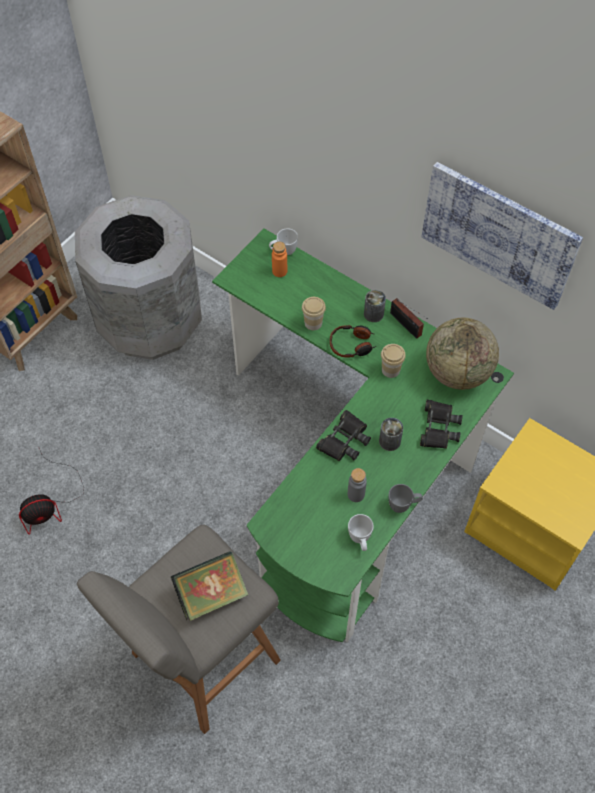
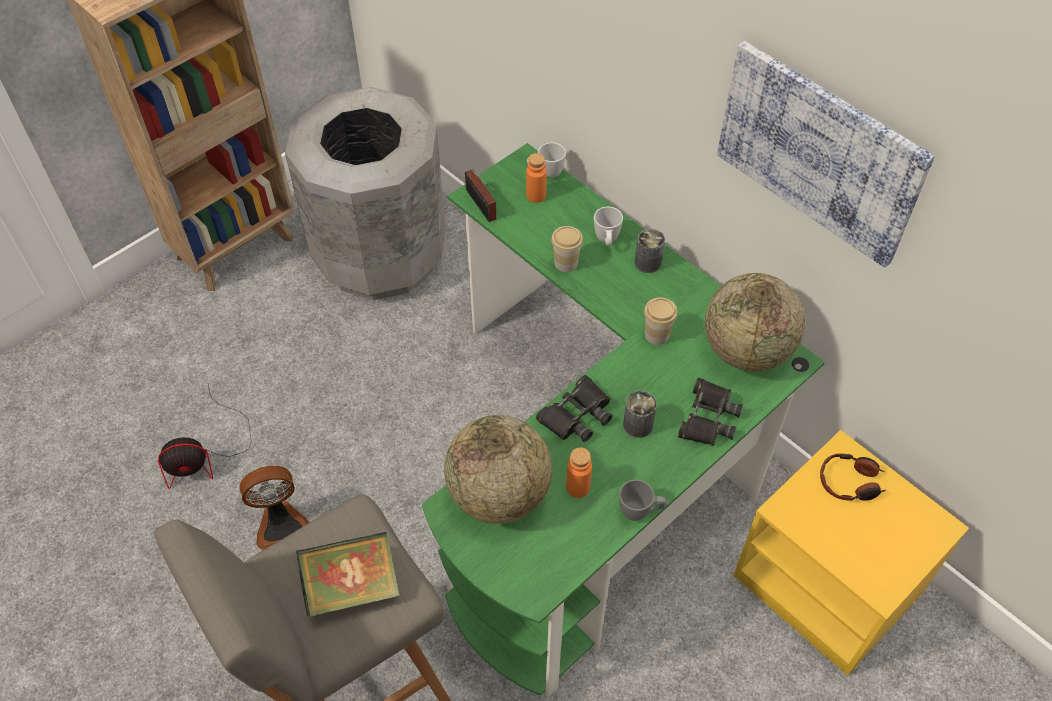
camera: 10 degrees right, 5 degrees down
headphones [330,325,376,357] -> headphones moved to [820,453,886,501]
grey bottle [348,468,367,502] -> orange bottle [566,447,592,498]
white mug [348,514,374,551] -> white mug moved to [594,207,623,246]
radio [390,298,428,339] -> radio moved to [465,169,496,222]
none -> fan [239,466,309,550]
none -> globe [444,415,552,524]

